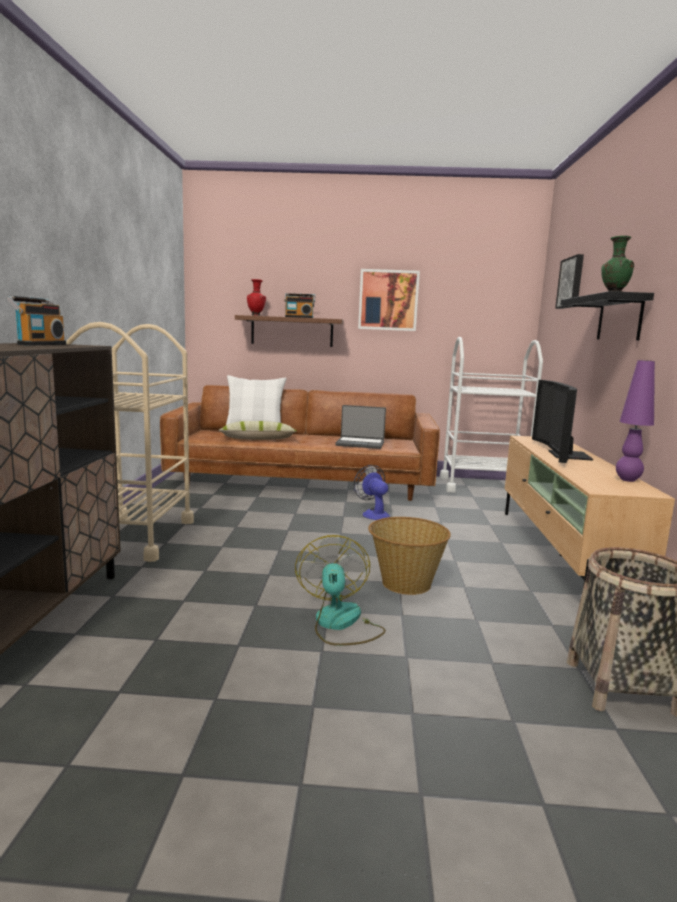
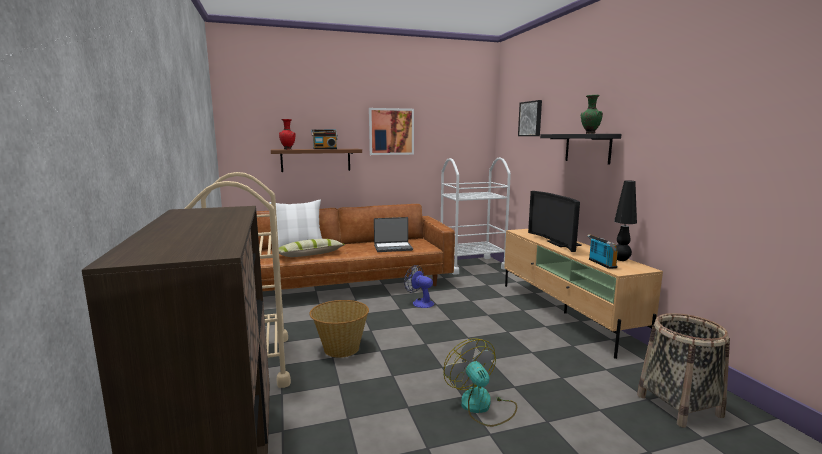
camera: 20 degrees left, 0 degrees up
radio [7,296,66,345] -> radio moved to [587,234,618,269]
basket [368,517,451,595] -> basket moved to [310,300,369,358]
purple table lamp [616,360,655,482] -> black table lamp [614,180,637,261]

